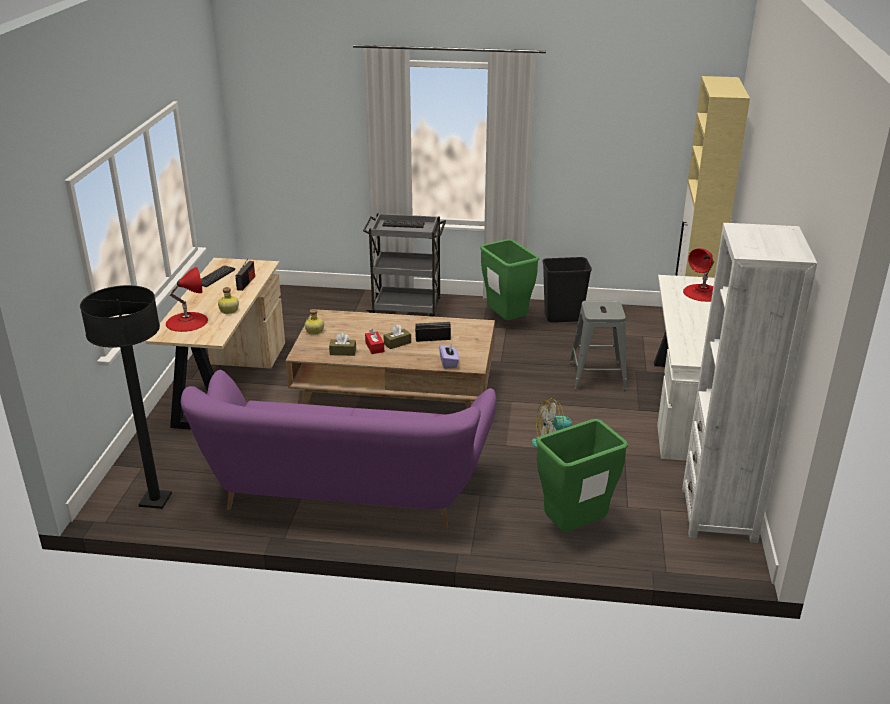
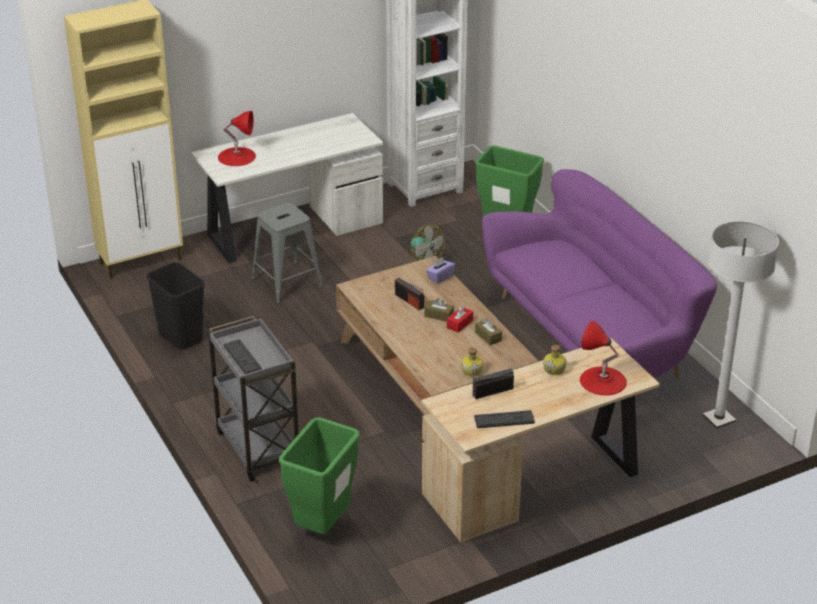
camera: 125 degrees left, 5 degrees up
black floor lamp [80,285,172,509] -> white floor lamp [703,221,779,429]
green trash can [480,239,539,320] -> green trash can moved to [279,417,360,535]

